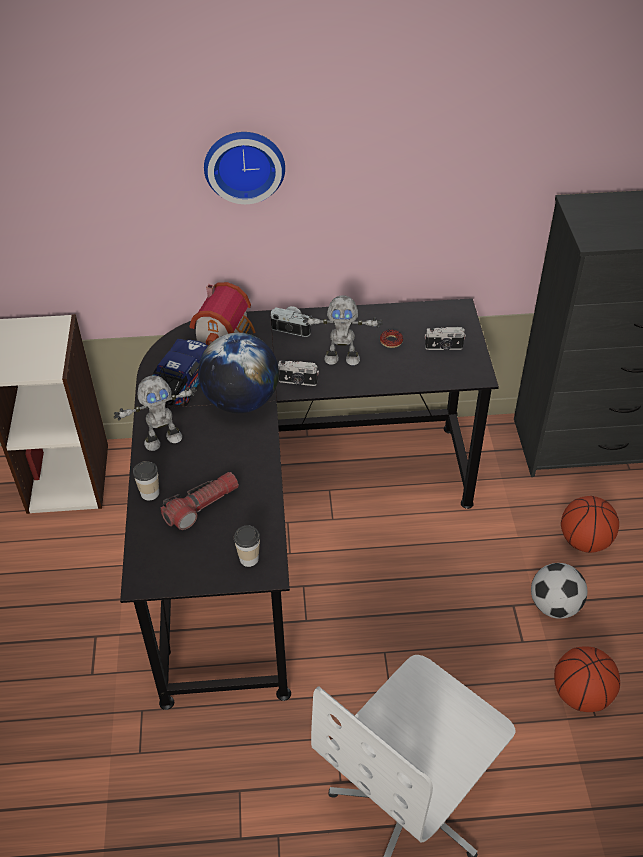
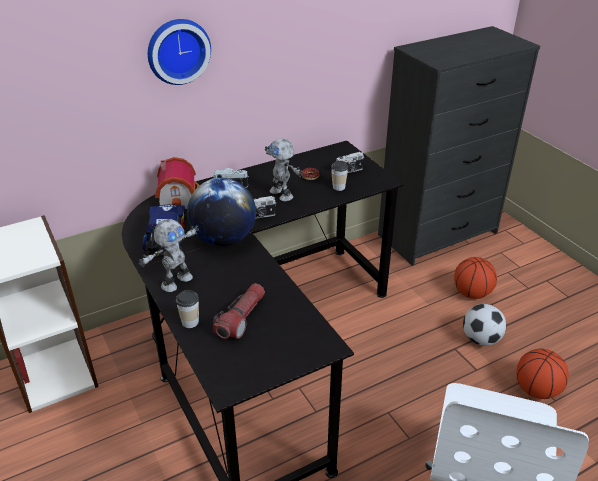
camera: 25 degrees left, 10 degrees down
cup [234,525,260,567] -> cup moved to [331,161,348,191]
toy robot [303,296,383,365] -> toy robot turned 75 degrees clockwise [265,138,303,202]

